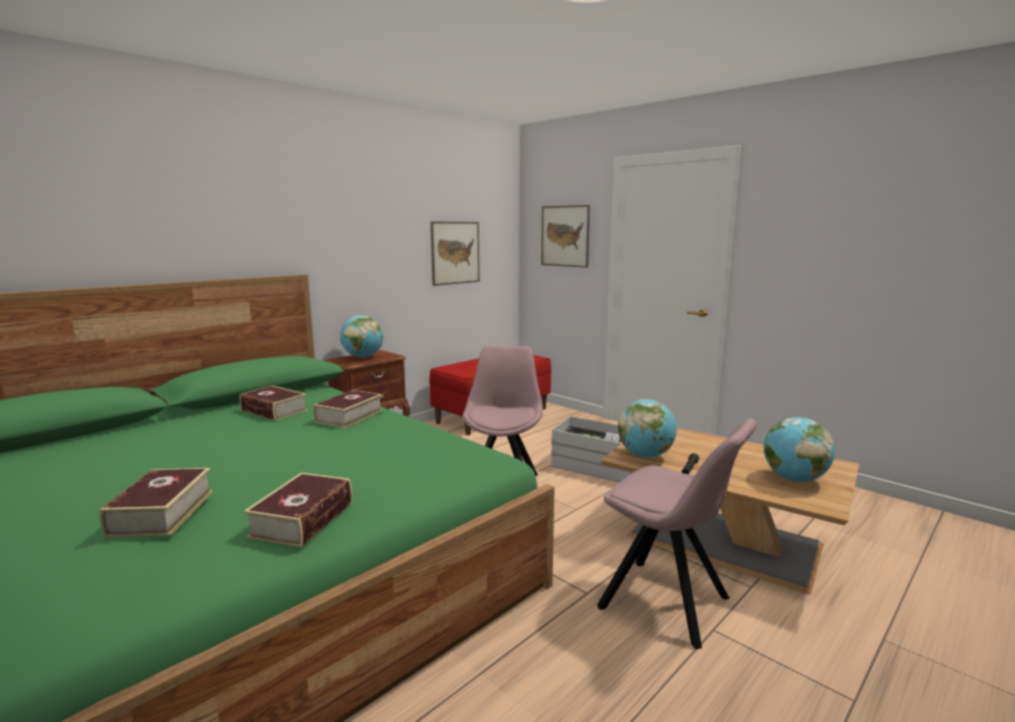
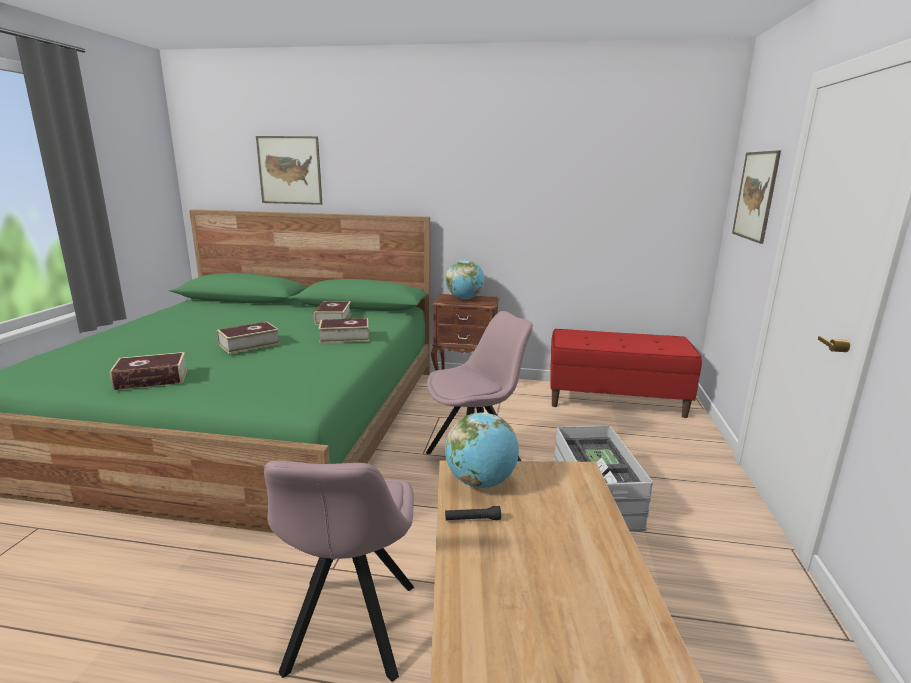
camera: 55 degrees right, 5 degrees up
book [99,468,213,538] -> book moved to [217,322,280,354]
picture [431,221,480,286] -> picture moved to [256,136,323,205]
globe [764,417,835,482] -> none

